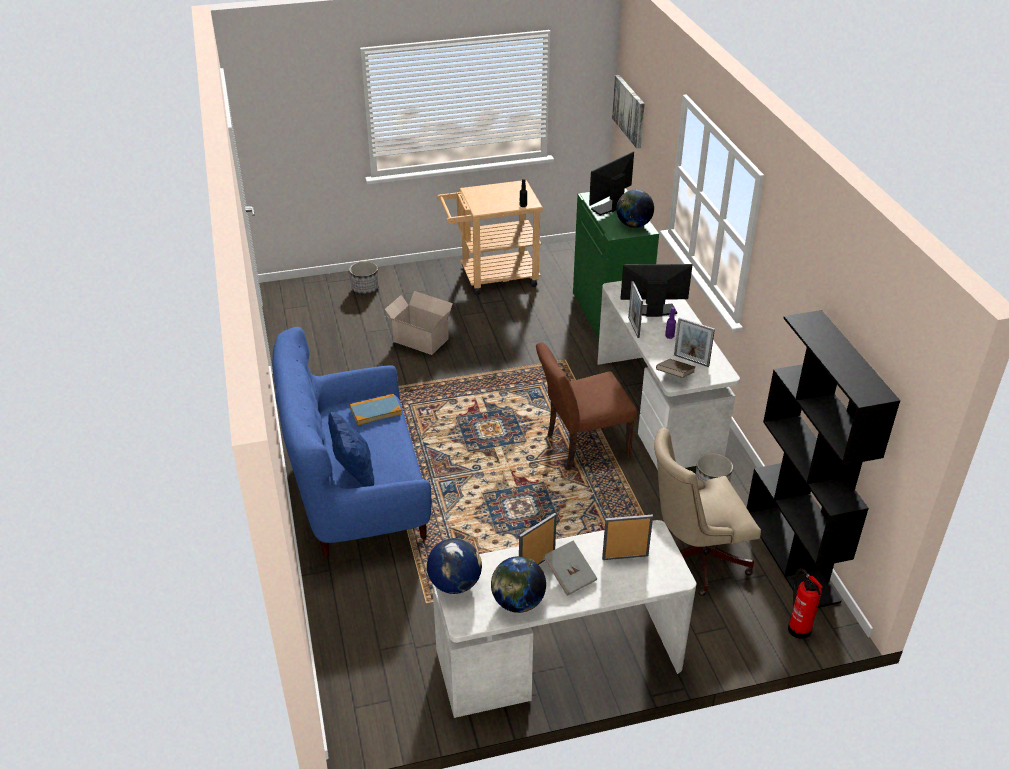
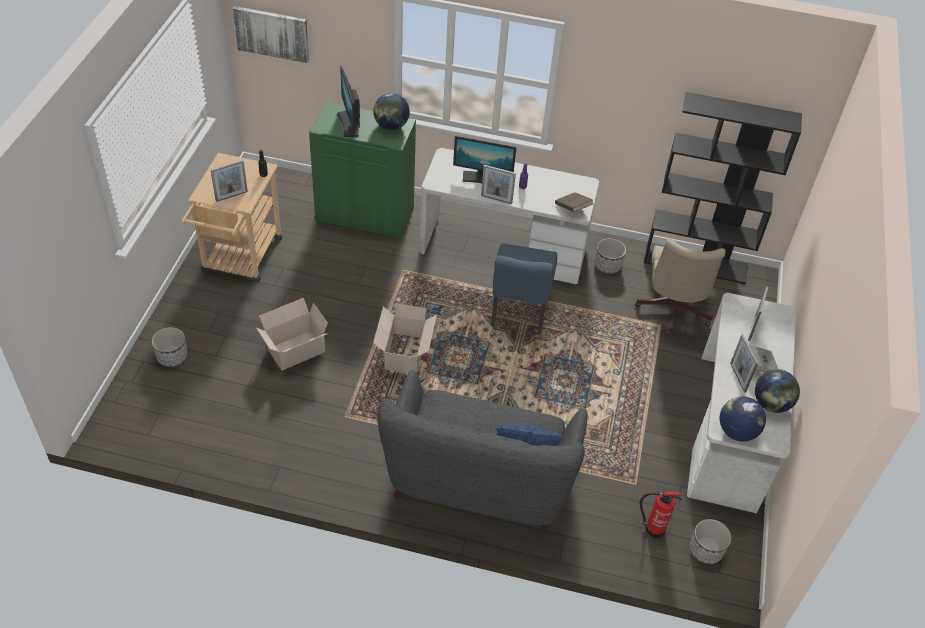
camera: 65 degrees left, 10 degrees up
blue sofa [272,327,431,558] -> grey sofa [377,370,588,534]
book [350,394,402,425] -> none
brown chair [536,342,637,470] -> blue chair [491,244,557,334]
monitor [620,264,693,317] -> monitor turned 105 degrees counterclockwise [453,136,517,183]
picture frame [674,317,715,367] -> picture frame moved to [211,160,248,202]
fire extinguisher [788,569,823,639] -> fire extinguisher moved to [640,491,684,538]
none -> cardboard box [373,304,437,373]
none -> planter [690,519,731,564]

